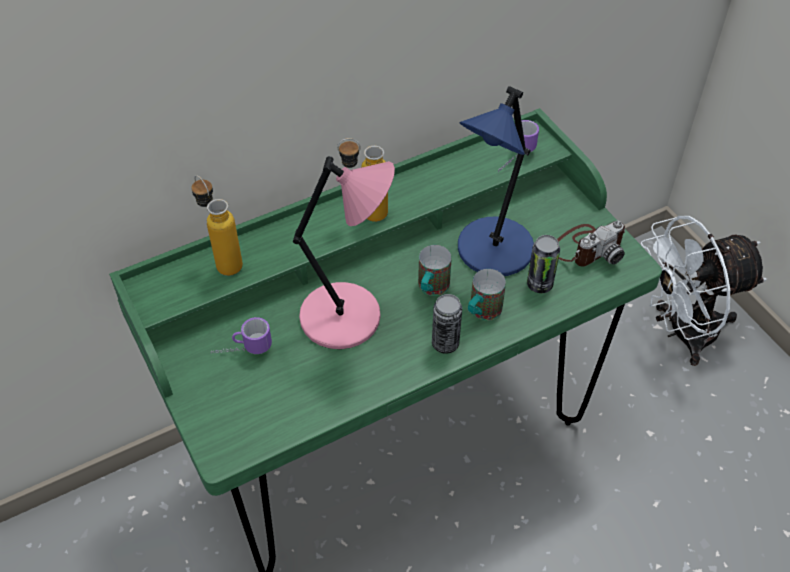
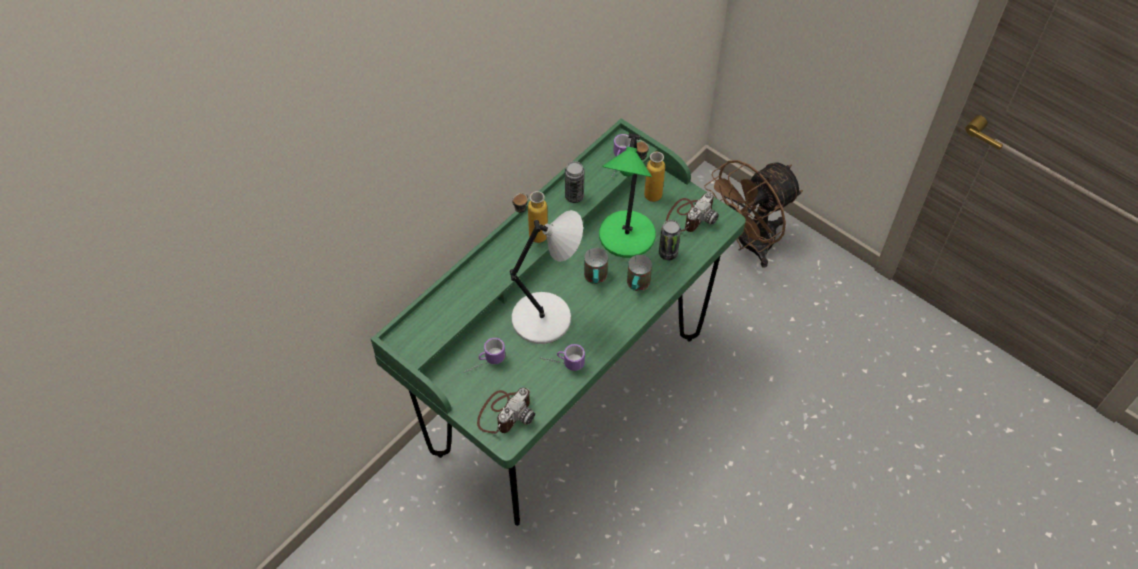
camera: 20 degrees left, 5 degrees up
bottle [191,175,243,276] -> bottle moved to [637,140,665,202]
pink table lamp [293,156,395,349] -> grey table lamp [510,210,583,344]
can [432,294,462,354] -> can moved to [565,161,584,203]
blue table lamp [458,86,534,276] -> green table lamp [599,133,656,258]
white fan [641,216,767,366] -> brown fan [704,160,803,268]
none -> camera [477,388,535,434]
none -> mug [540,344,585,371]

